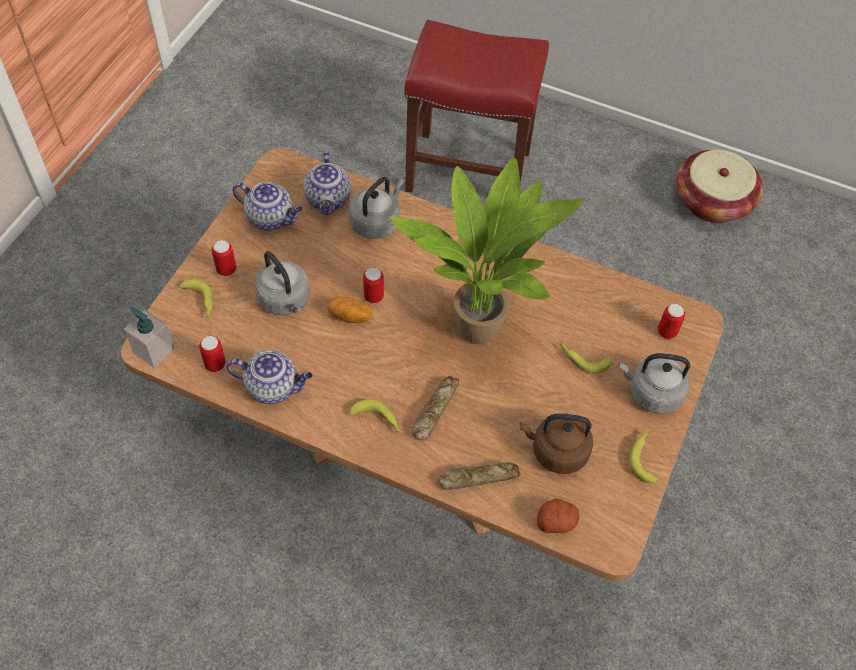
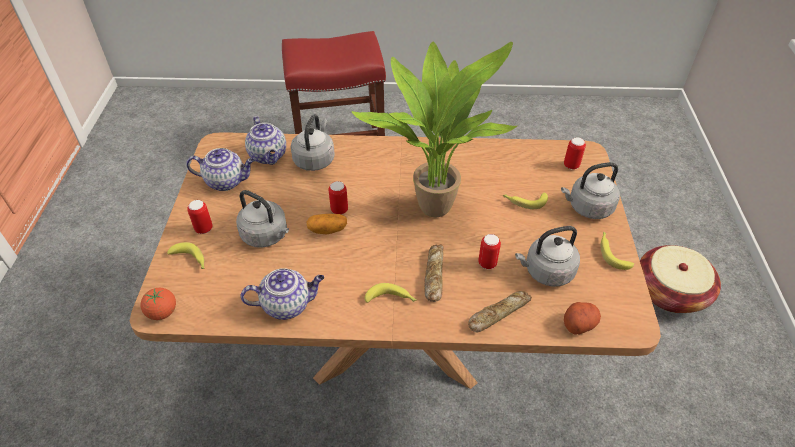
camera: 20 degrees left, 10 degrees down
soap dispenser [124,306,175,368] -> tomato [141,288,176,320]
can [199,336,225,372] -> can moved to [478,234,501,270]
brown kettle [520,414,593,474] -> grey kettle [515,226,580,287]
basket [676,149,763,223] -> basket moved to [640,245,721,313]

